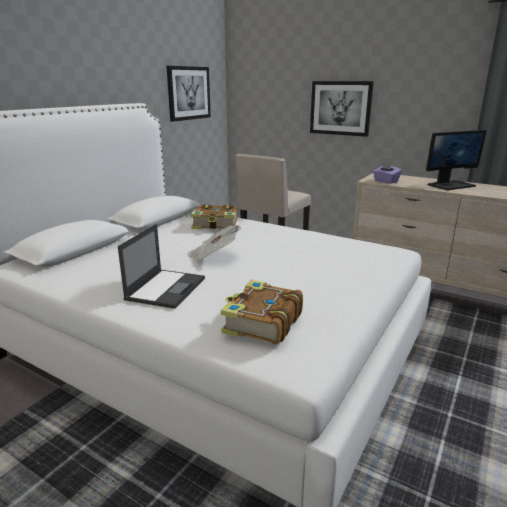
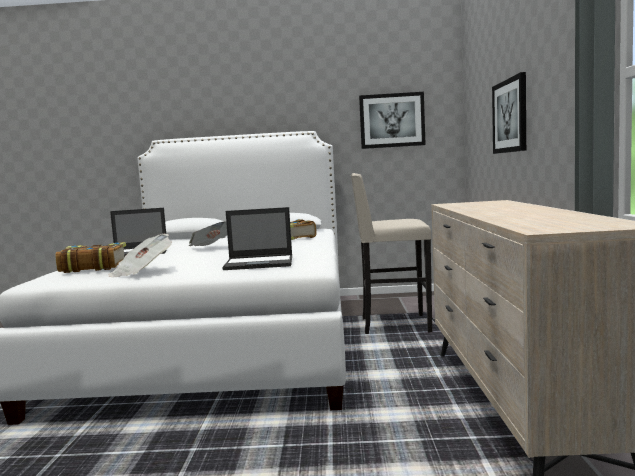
camera: 60 degrees right, 15 degrees down
purple tissue box [373,162,402,184] -> none
monitor [426,130,486,190] -> none
none -> newspaper [109,234,172,277]
none -> laptop [222,207,292,270]

